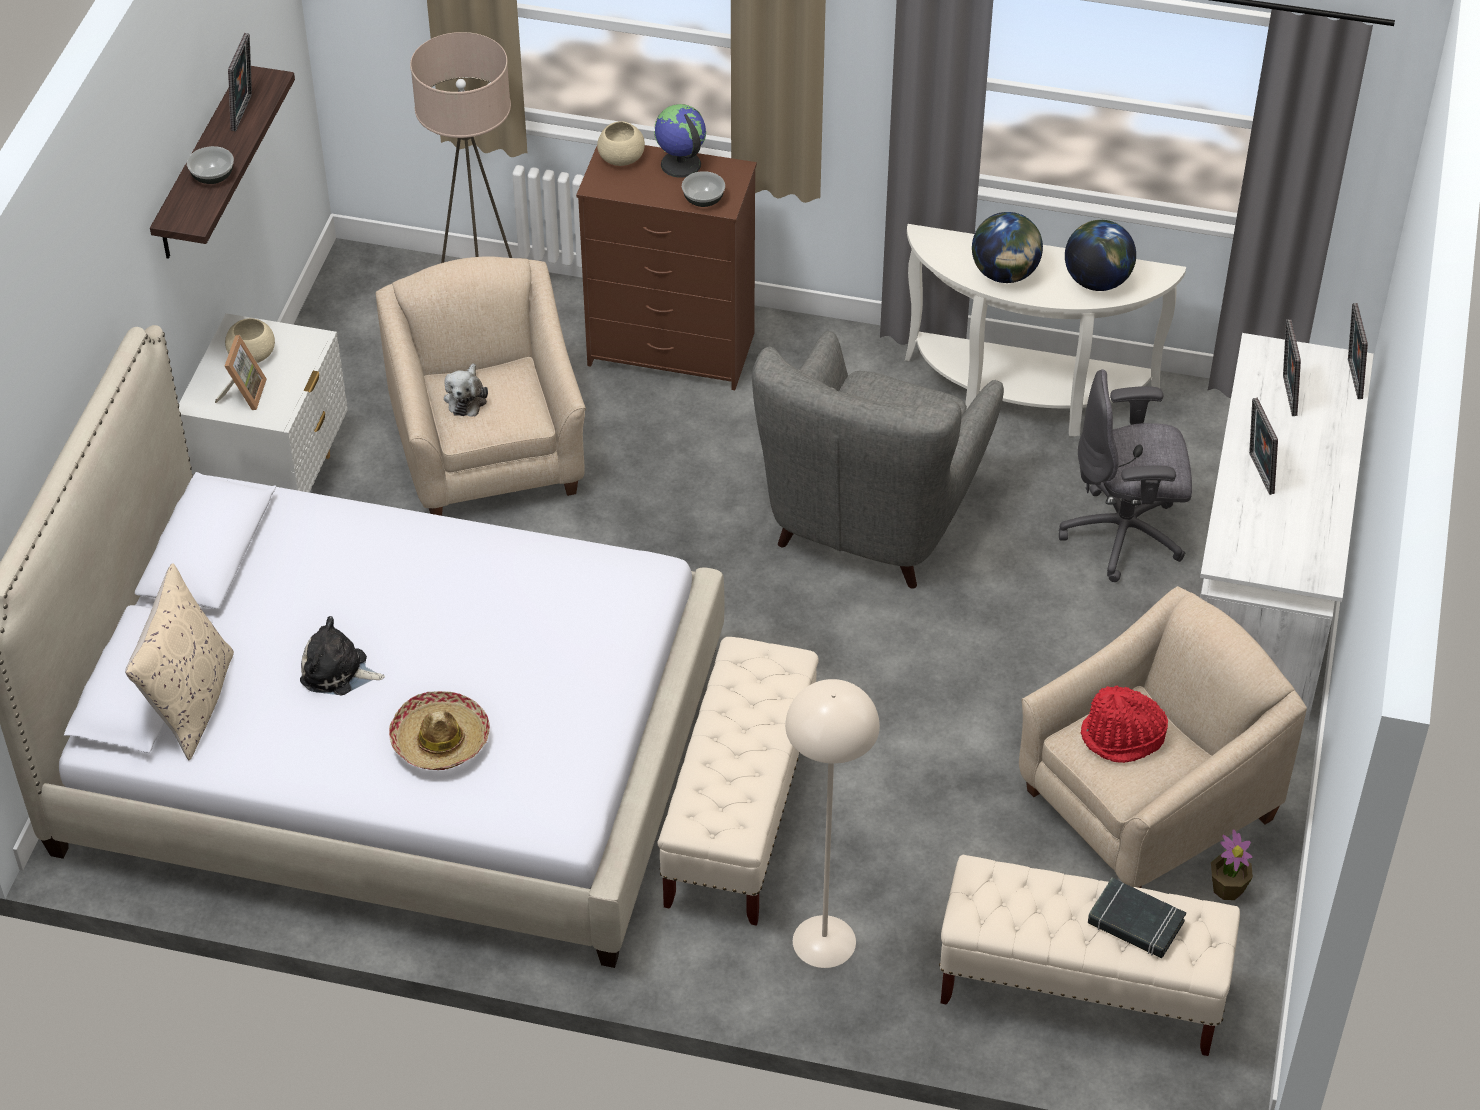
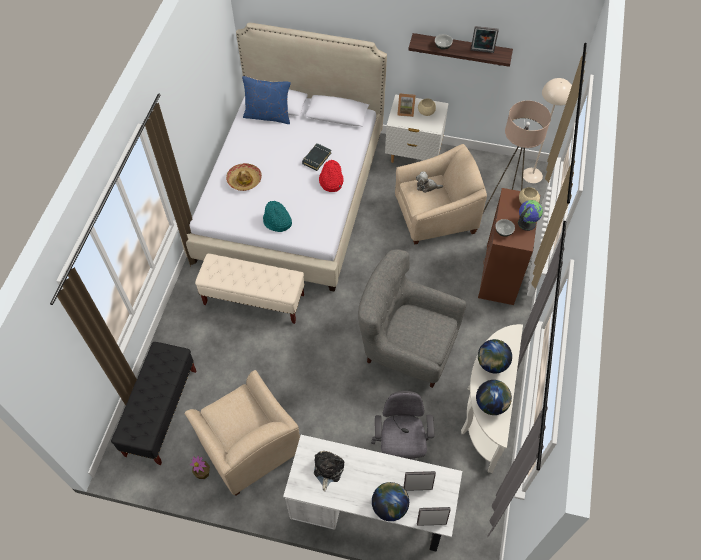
camera: 90 degrees right, 10 degrees up
beige pillow [125,563,234,760] -> blue pillow [242,76,291,124]
plush toy [300,616,385,695] -> plush toy moved to [314,451,344,492]
beige floor lamp [785,679,880,968] -> beige floor lamp moved to [523,78,572,183]
beige bench [939,855,1240,1056] -> black bench [111,342,196,465]
red hat [1081,686,1168,763] -> red hat moved to [319,160,344,192]
black book [1088,878,1186,958] -> black book moved to [302,143,332,171]
picture frame [1249,398,1278,495] -> none
none -> turquoise hat [263,201,292,232]
none -> globe [372,482,409,521]

